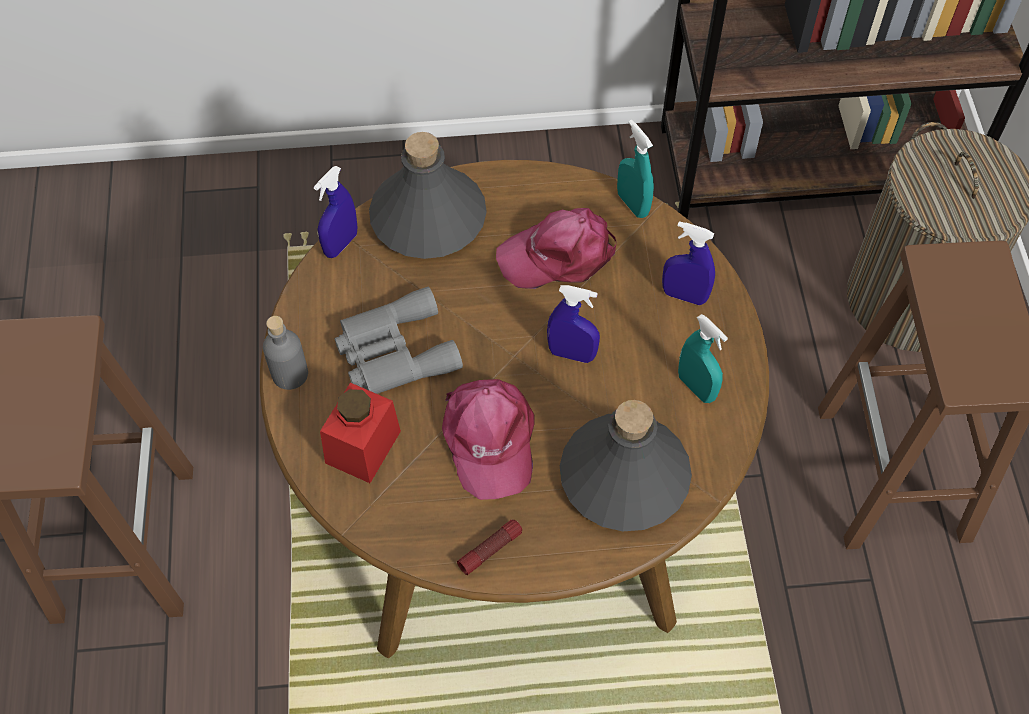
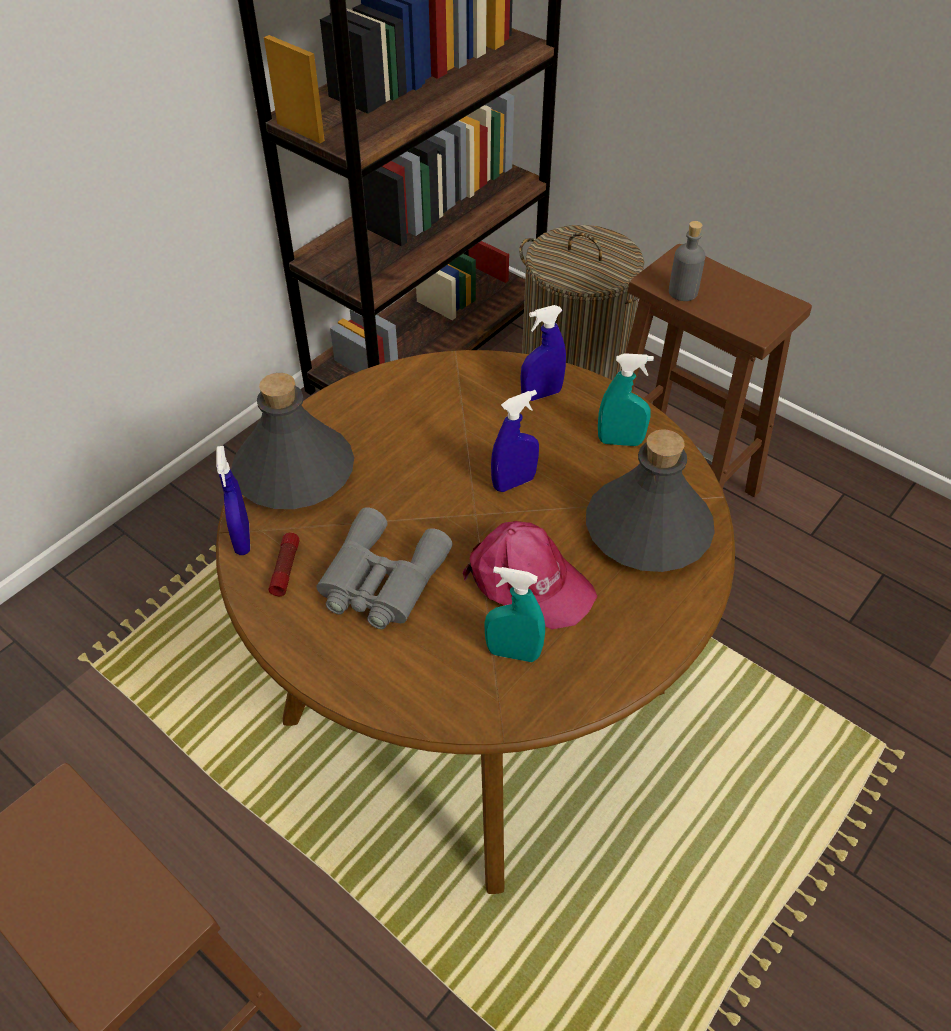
camera: 45 degrees left, 10 degrees down
grey bottle [263,316,308,390] -> grey bottle moved to [669,221,705,301]
red jar [320,383,401,483] -> none
flashlight [457,520,522,575] -> flashlight moved to [268,532,300,596]
pink cap [496,208,616,289] -> none
turquoise spray bottle [617,120,654,218] -> turquoise spray bottle moved to [484,566,545,662]

